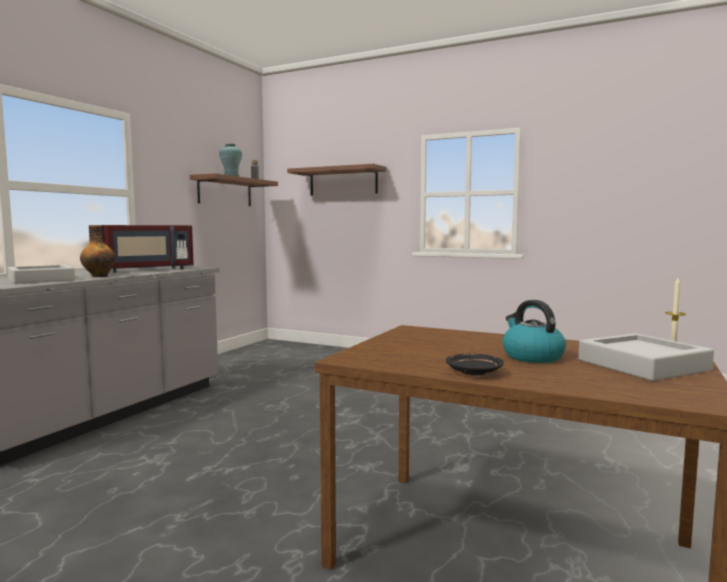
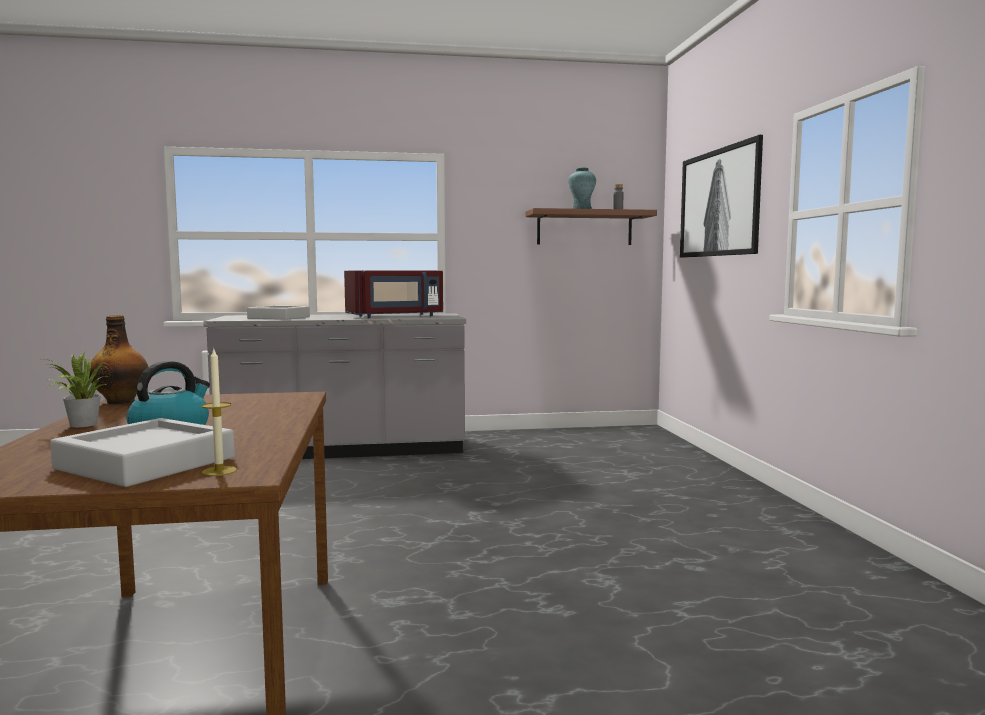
camera: 55 degrees right, 0 degrees up
bottle [80,225,116,277] -> bottle moved to [89,315,148,404]
red microwave [89,225,194,272] -> red microwave turned 45 degrees counterclockwise [344,270,443,318]
brown shelf [287,164,387,195] -> picture [680,135,763,258]
black plate [446,354,504,375] -> potted plant [43,351,109,427]

